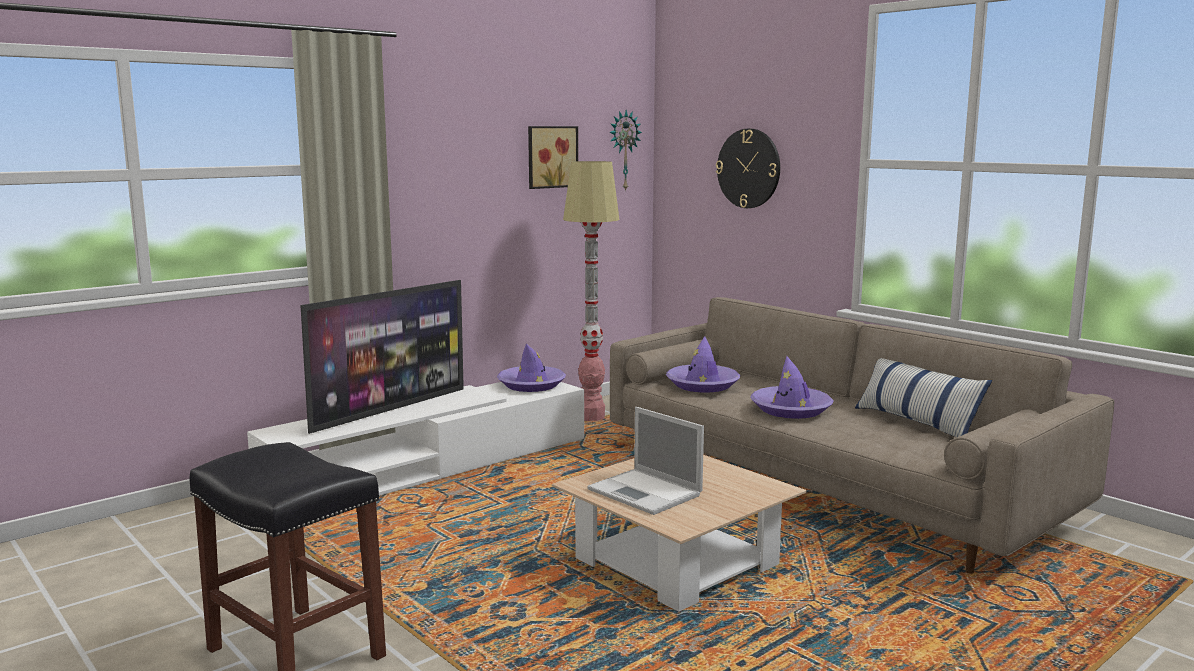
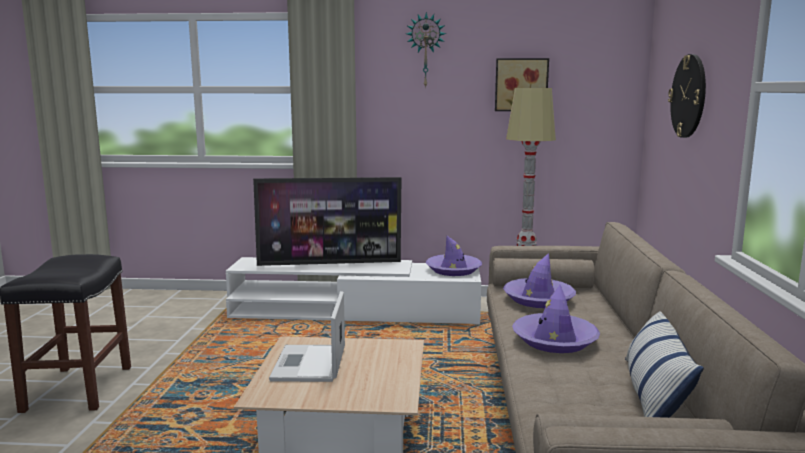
camera: 45 degrees right, 0 degrees up
wall clock [609,110,642,191] -> wall clock moved to [406,12,446,88]

